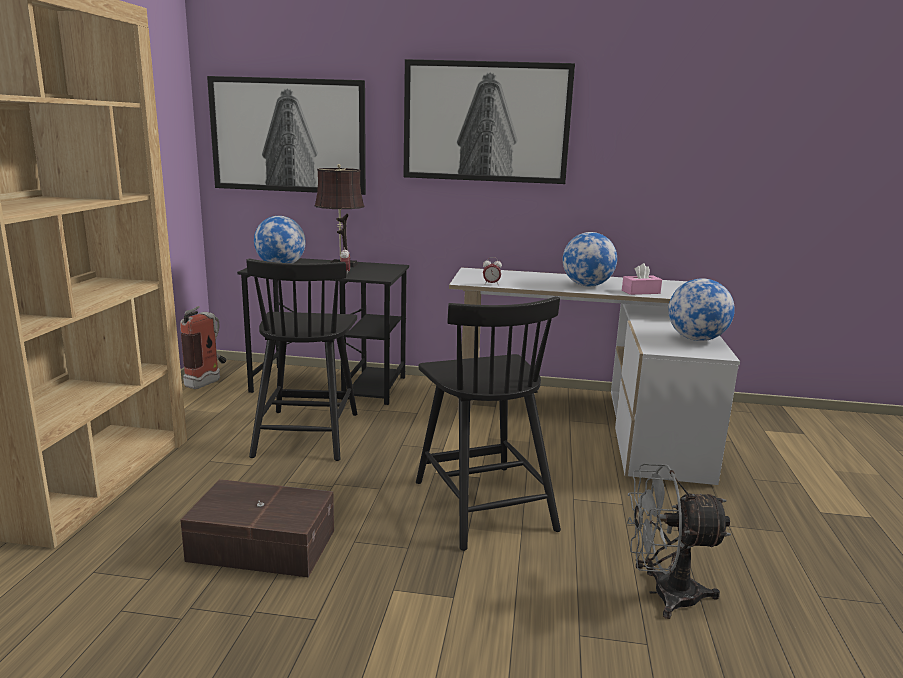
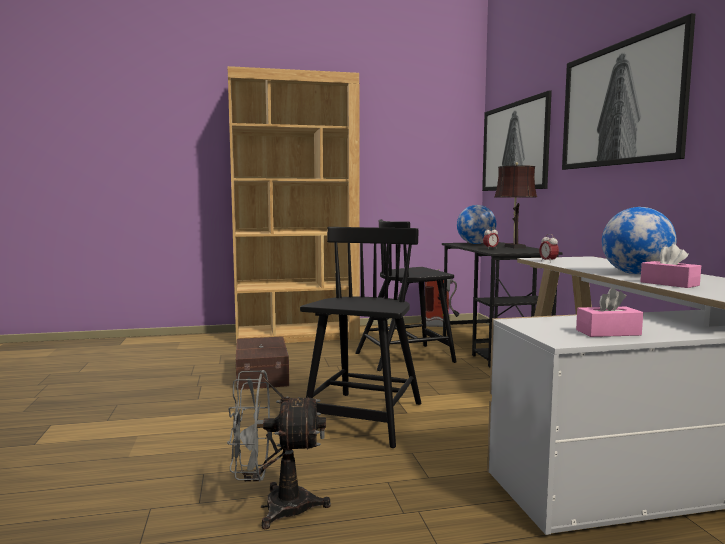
camera: 70 degrees right, 10 degrees down
black chair [416,296,561,551] -> black chair turned 150 degrees clockwise [300,227,422,448]
grey fan [627,464,731,619] -> grey fan turned 75 degrees counterclockwise [227,370,331,529]
globe [668,278,735,341] -> pink tissue box [576,288,643,337]

